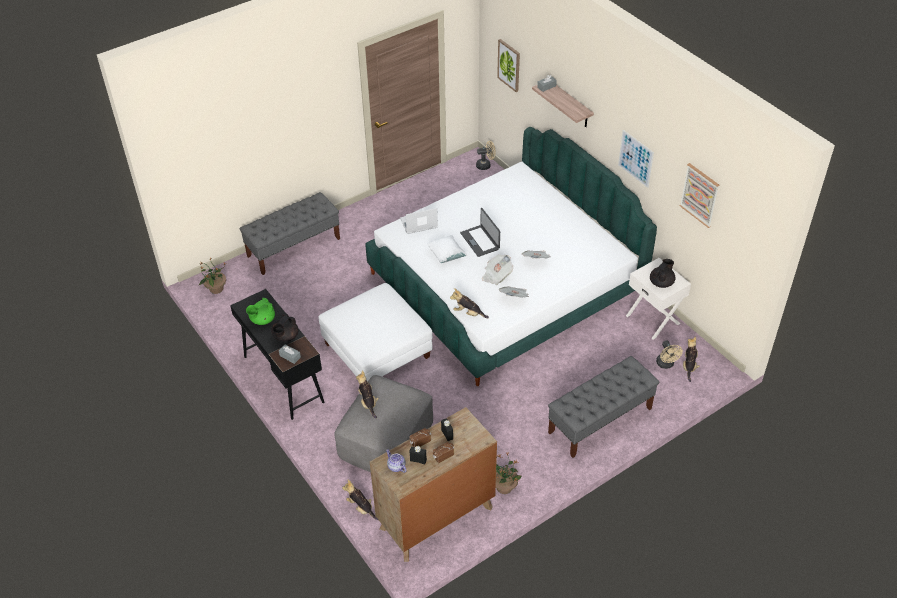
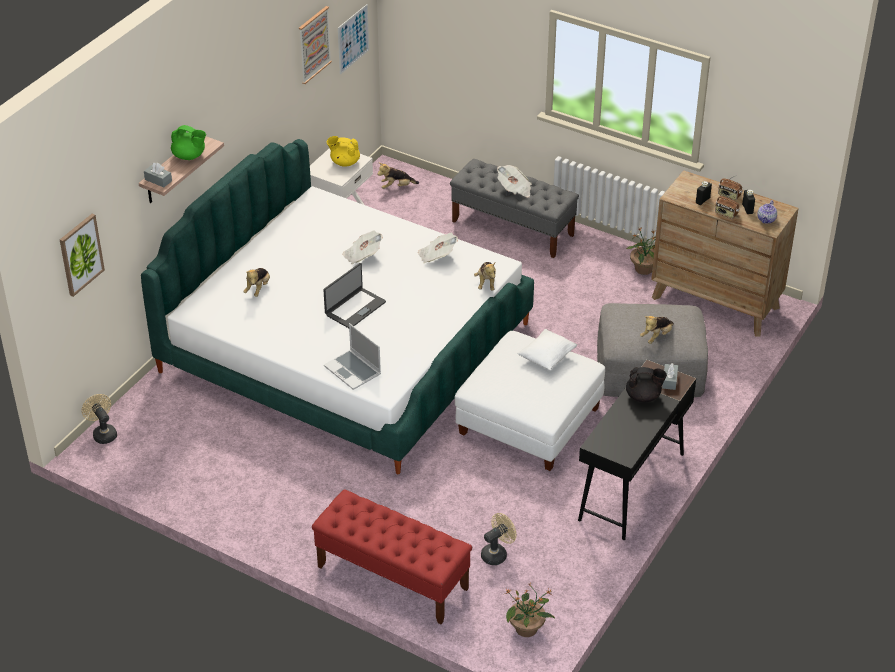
camera: 115 degrees left, 5 degrees down
grey bench [240,192,340,275] -> red bench [312,489,472,624]
green teapot [246,298,275,325] -> green teapot moved to [171,125,206,160]
plush toy [342,480,378,520] -> plush toy moved to [244,268,270,297]
white pillow [427,235,468,263] -> white pillow moved to [517,329,577,369]
newspaper [482,254,513,285] -> newspaper moved to [497,165,532,197]
picture [618,130,654,188] -> picture moved to [338,4,369,75]
black teapot [650,259,675,288] -> yellow teapot [327,136,360,167]
beige fan [656,341,683,369] -> beige fan moved to [481,513,517,565]

